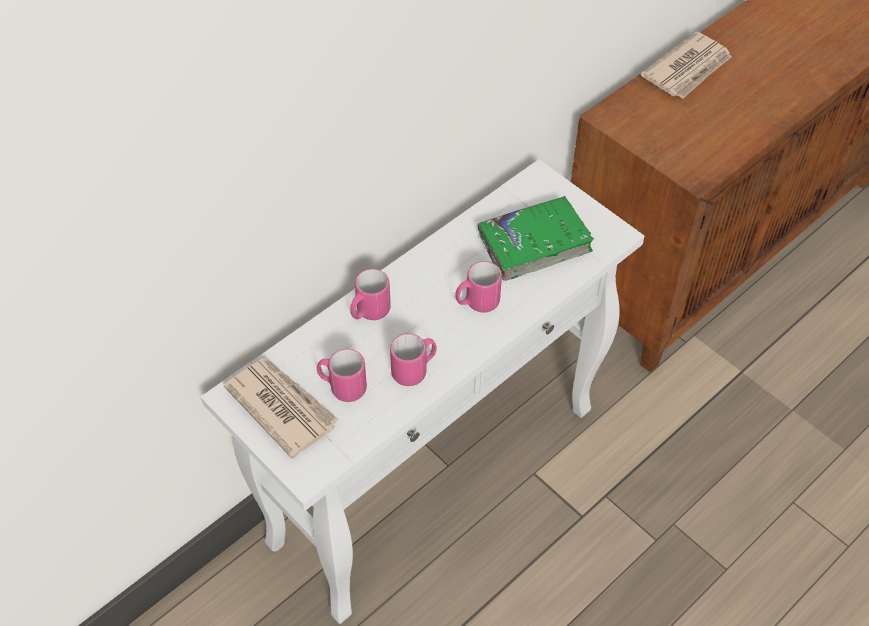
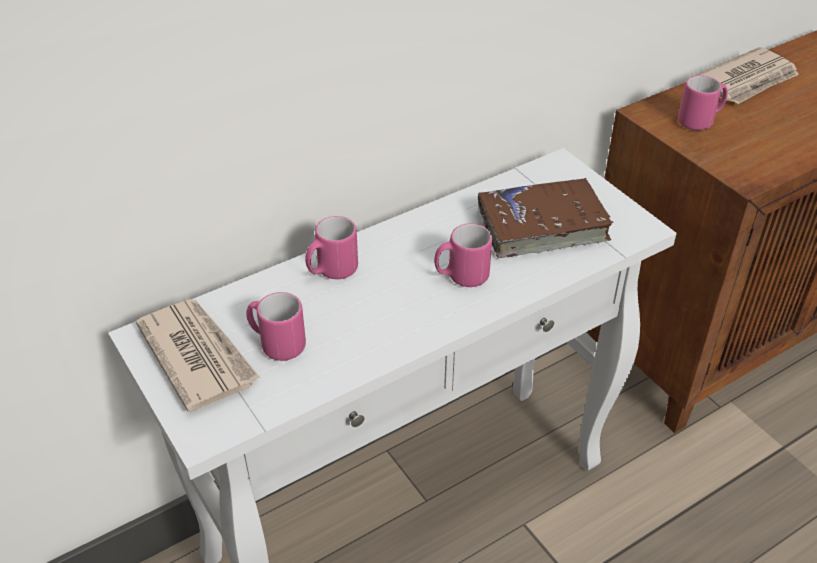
camera: 10 degrees right, 10 degrees down
pink mug [390,333,437,386] -> pink mug moved to [678,75,728,131]
green book [478,196,594,281] -> brown book [478,178,614,258]

